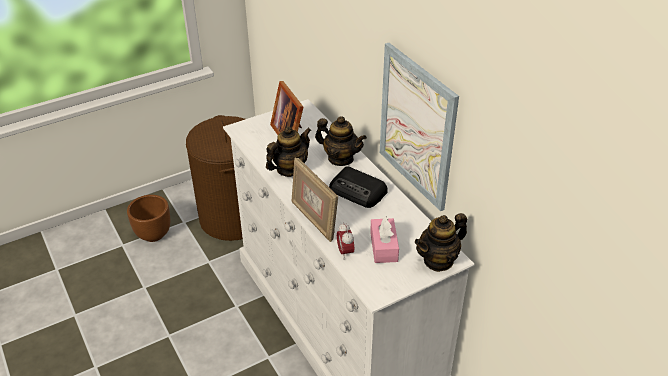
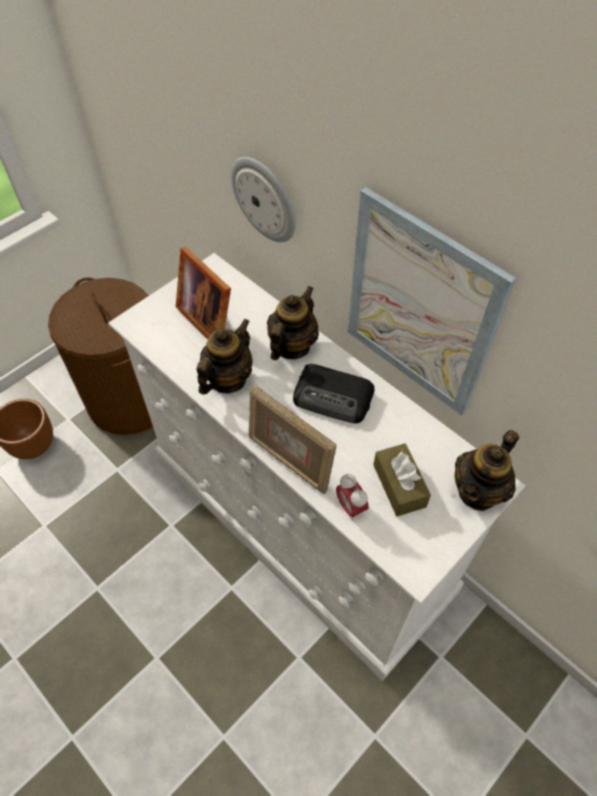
camera: 15 degrees left, 15 degrees up
teapot [315,116,367,166] -> teapot turned 75 degrees counterclockwise [267,286,319,360]
pink tissue box [370,216,399,263] -> brown tissue box [373,443,431,516]
none -> wall clock [231,157,296,242]

